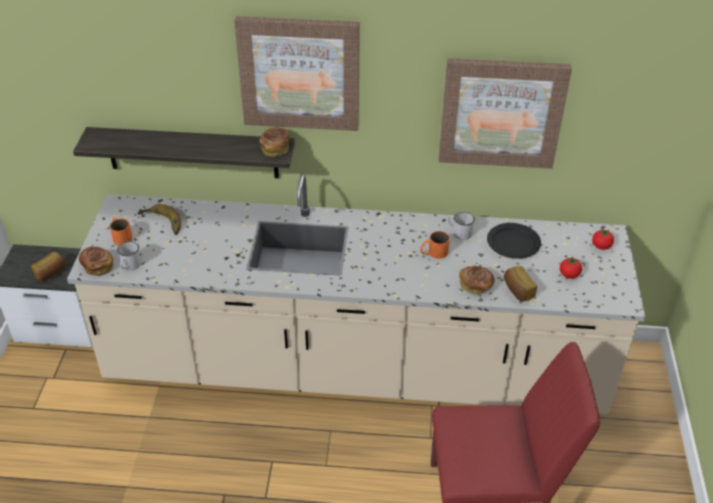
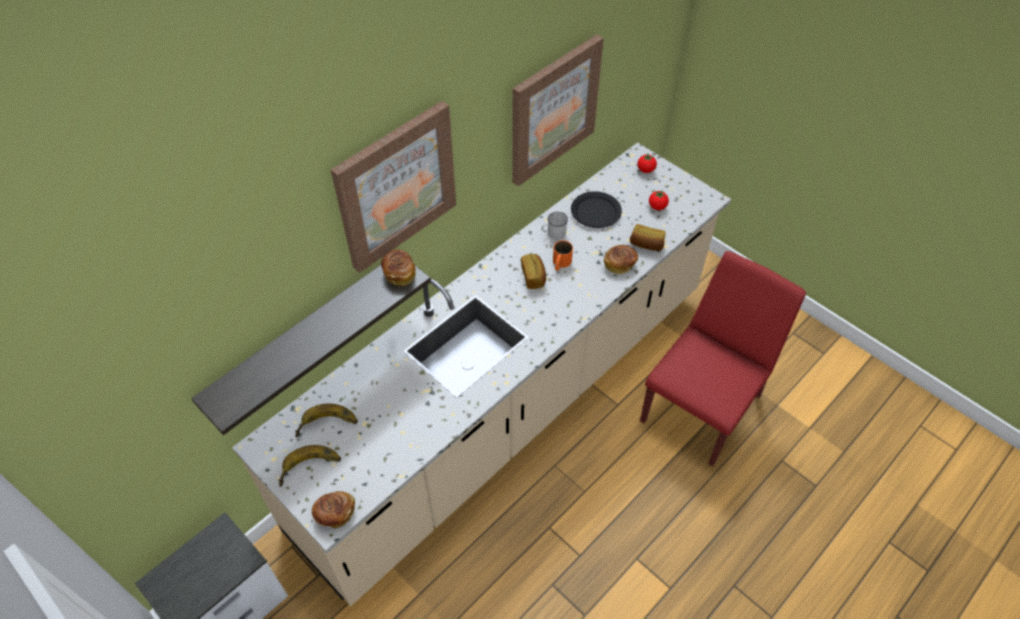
camera: 50 degrees left, 10 degrees up
bread [31,252,66,281] -> bread moved to [521,254,546,289]
orange mug [110,217,133,246] -> banana [278,445,341,487]
white mug [117,241,141,271] -> none

